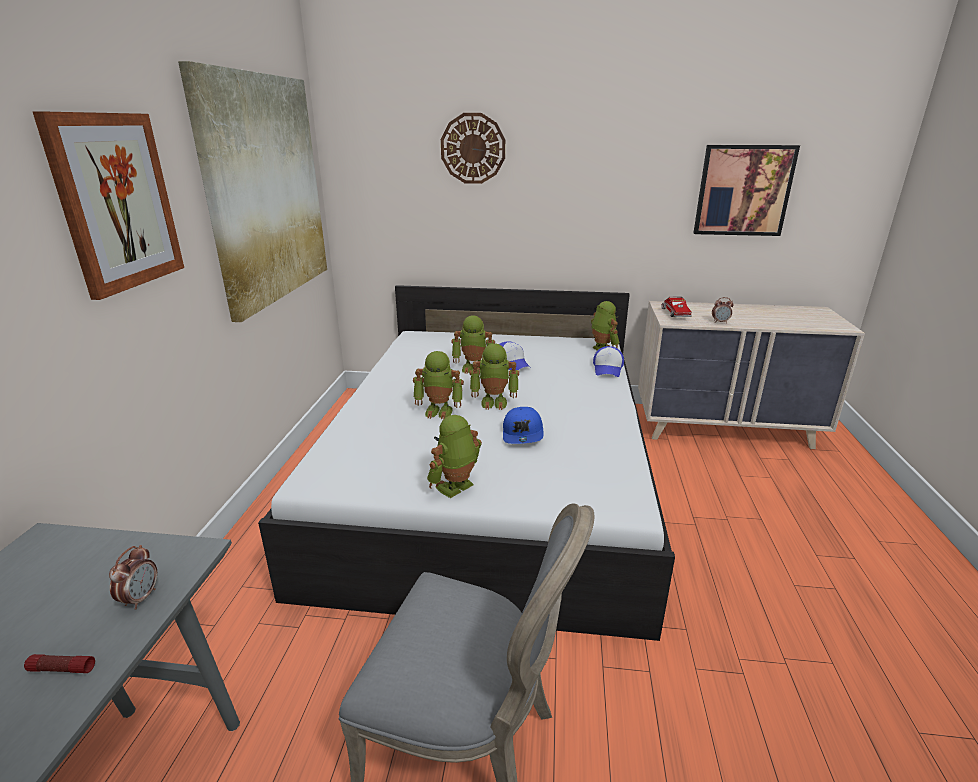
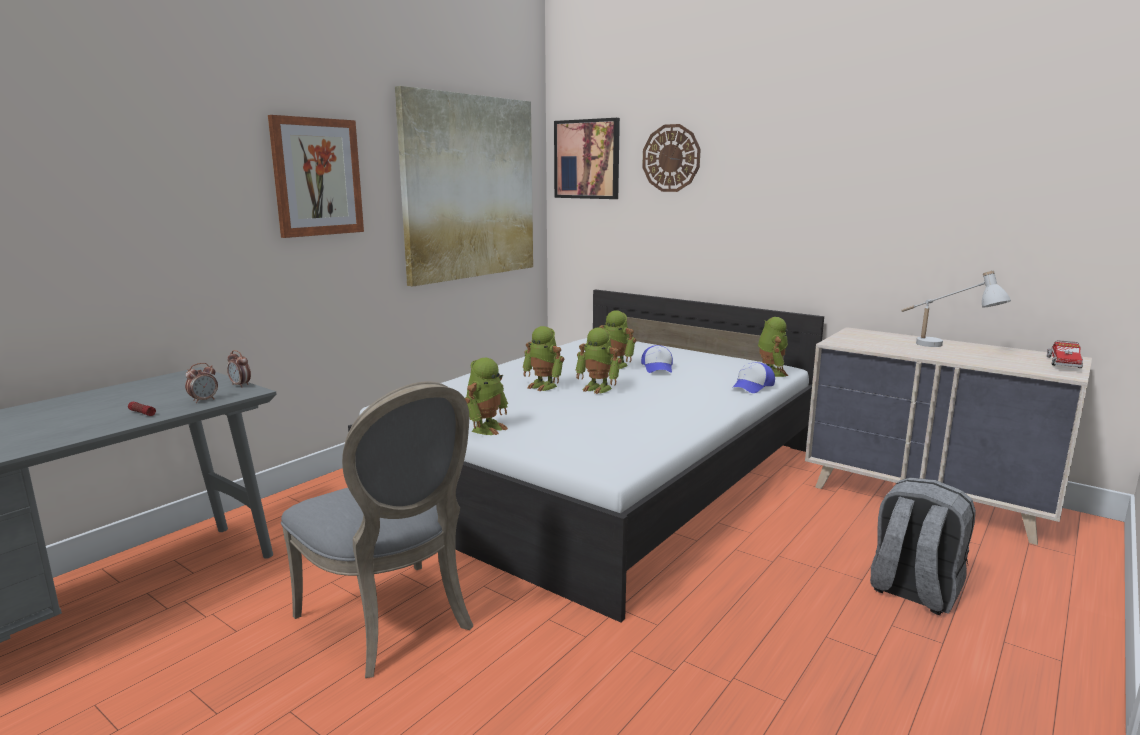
camera: 30 degrees right, 10 degrees down
toy robot [427,415,482,498] -> toy robot turned 135 degrees clockwise [465,358,508,435]
blue cap [503,407,544,444] -> none
toy truck [661,296,692,317] -> toy truck moved to [1047,340,1083,368]
picture [694,145,800,236] -> picture moved to [554,118,620,199]
alarm clock [712,297,734,323] -> alarm clock moved to [227,350,251,388]
none -> grey backpack [870,478,976,615]
none -> white table lamp [901,271,1011,347]

